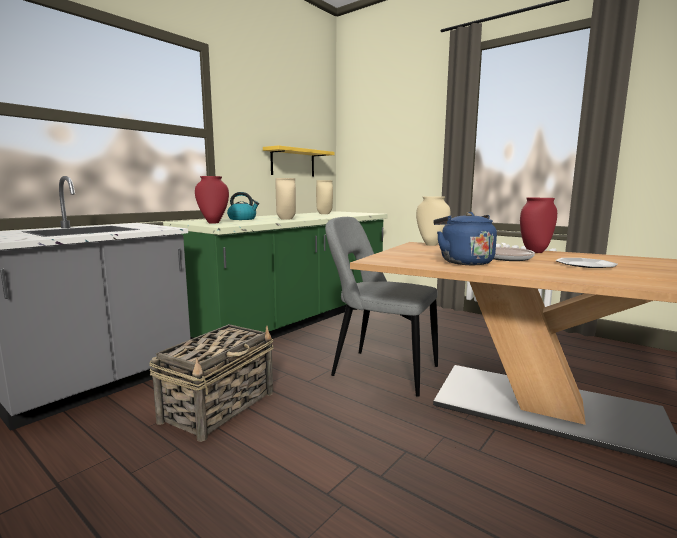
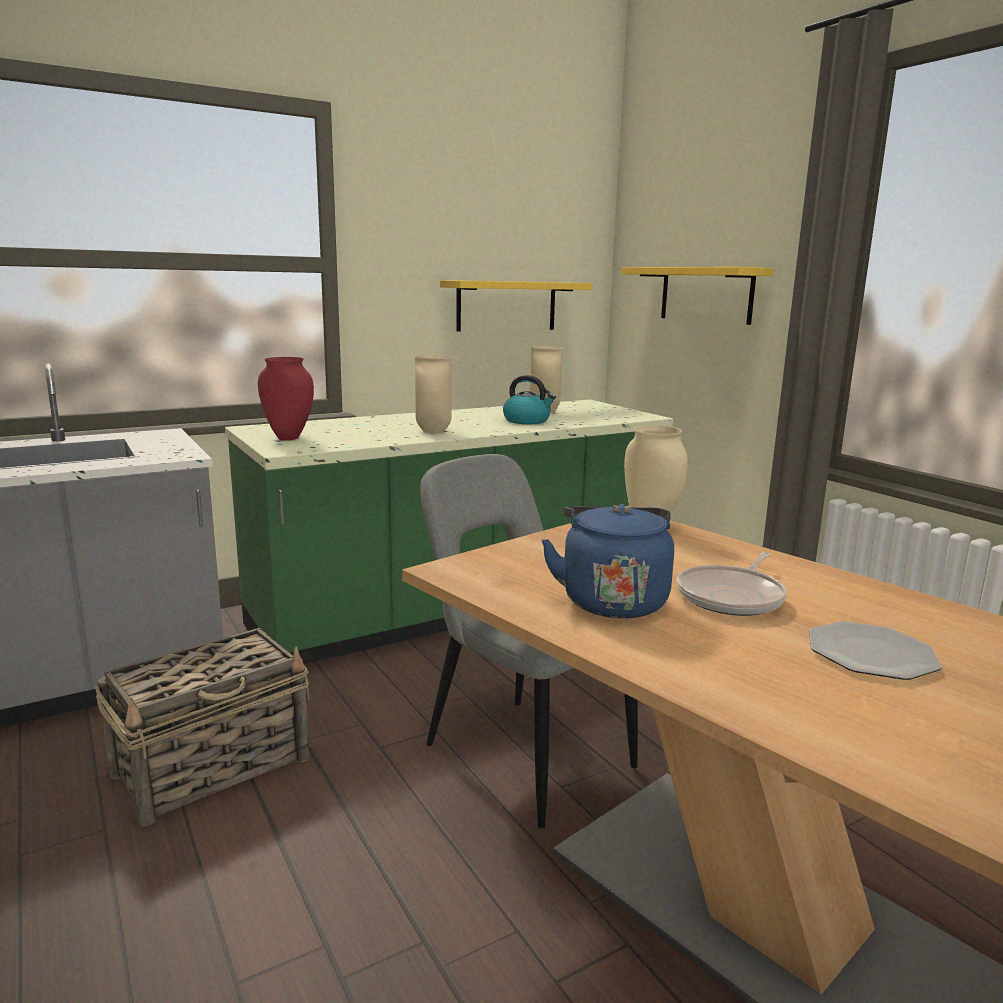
camera: 20 degrees right, 5 degrees up
kettle [227,192,259,220] -> kettle moved to [503,375,556,424]
red vase [520,198,557,253] -> none
none -> yellow shelf [621,267,773,325]

